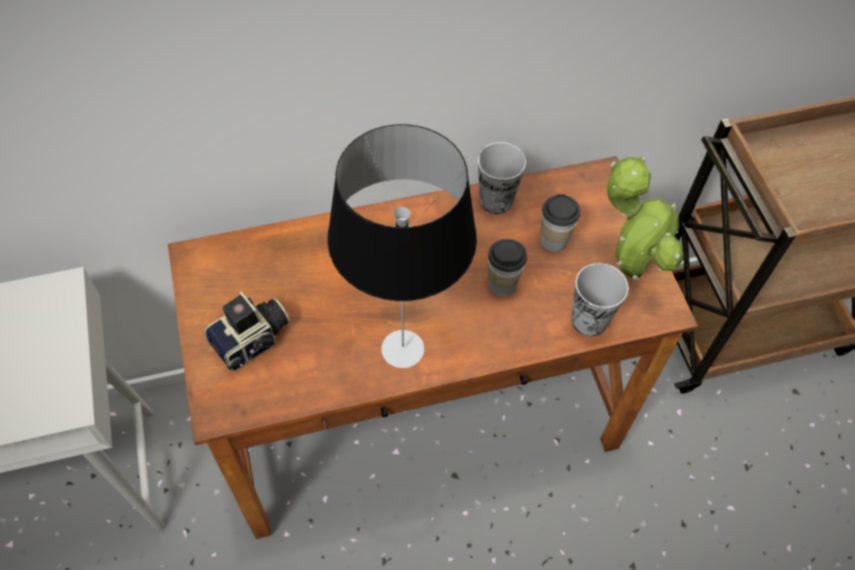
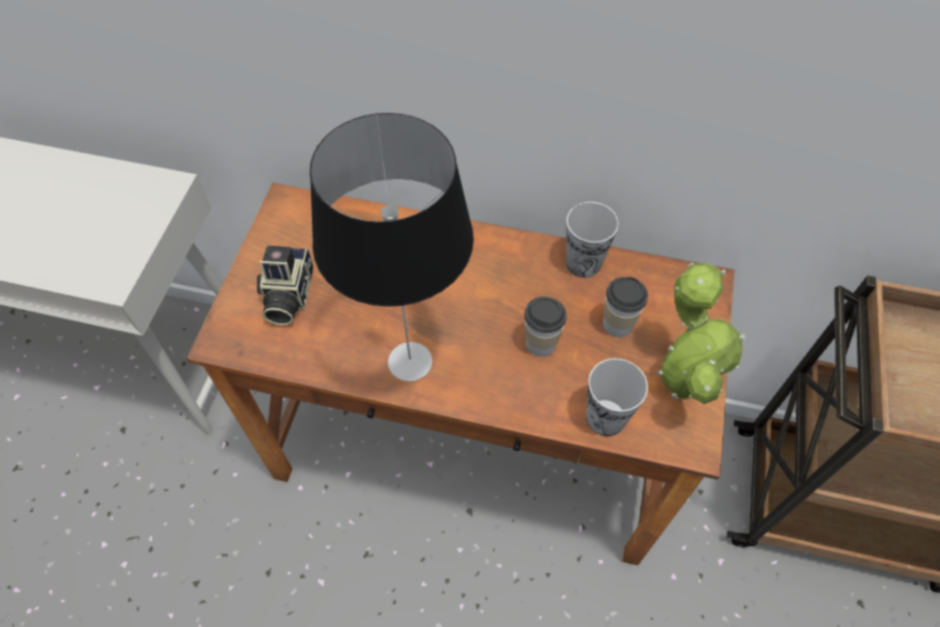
camera: 30 degrees right, 0 degrees up
camera [204,292,290,371] -> camera turned 105 degrees clockwise [257,246,313,325]

